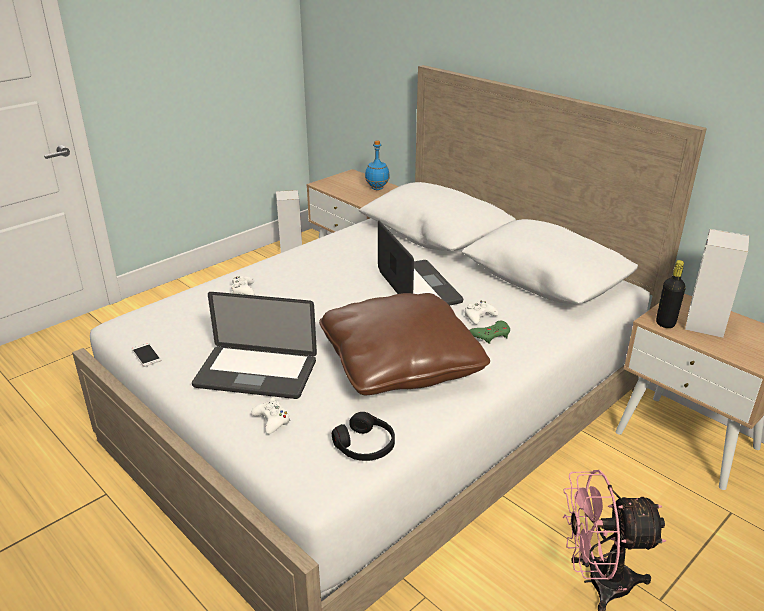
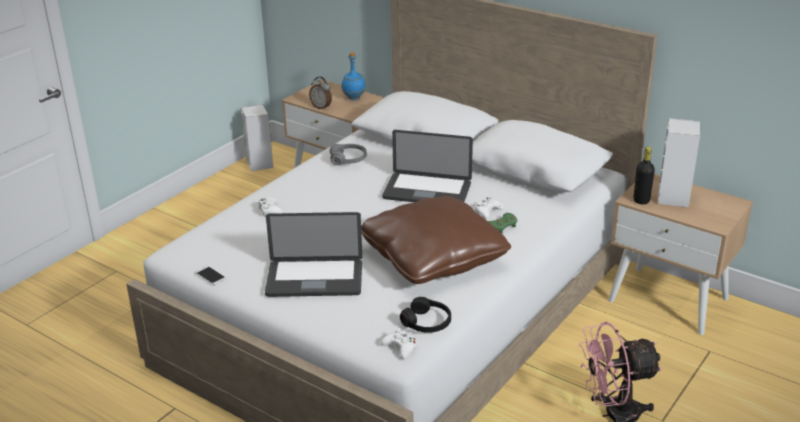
camera: 10 degrees left, 0 degrees up
white game controller [251,398,290,434] -> white game controller moved to [381,328,417,359]
laptop [378,221,463,305] -> laptop turned 135 degrees clockwise [382,130,473,202]
none -> alarm clock [309,76,332,110]
none -> grey headphones [330,144,367,165]

